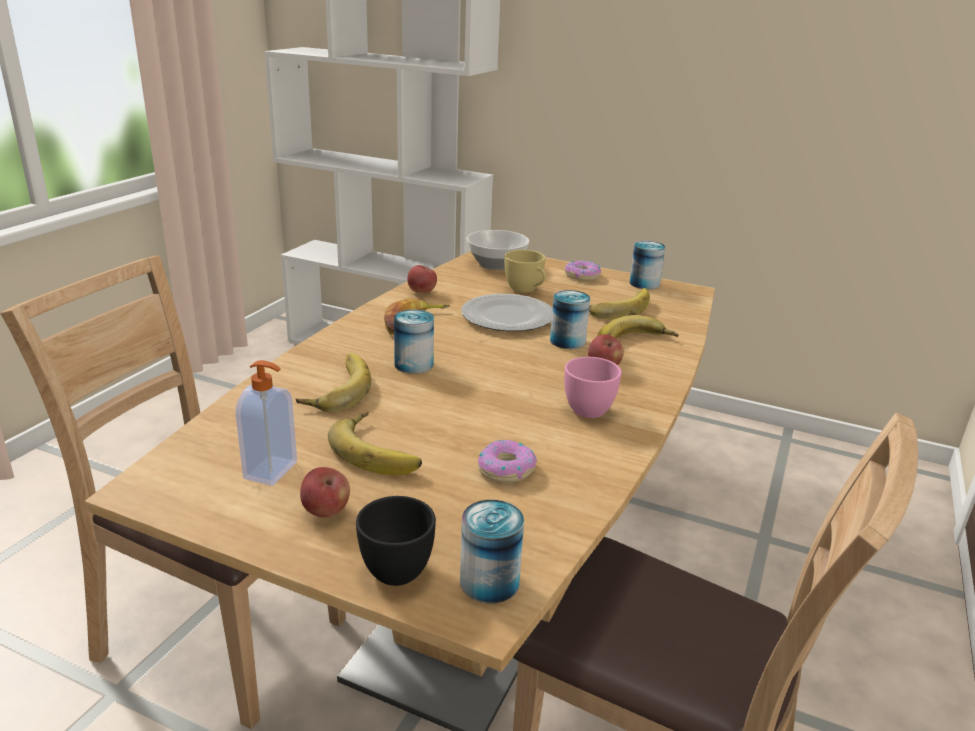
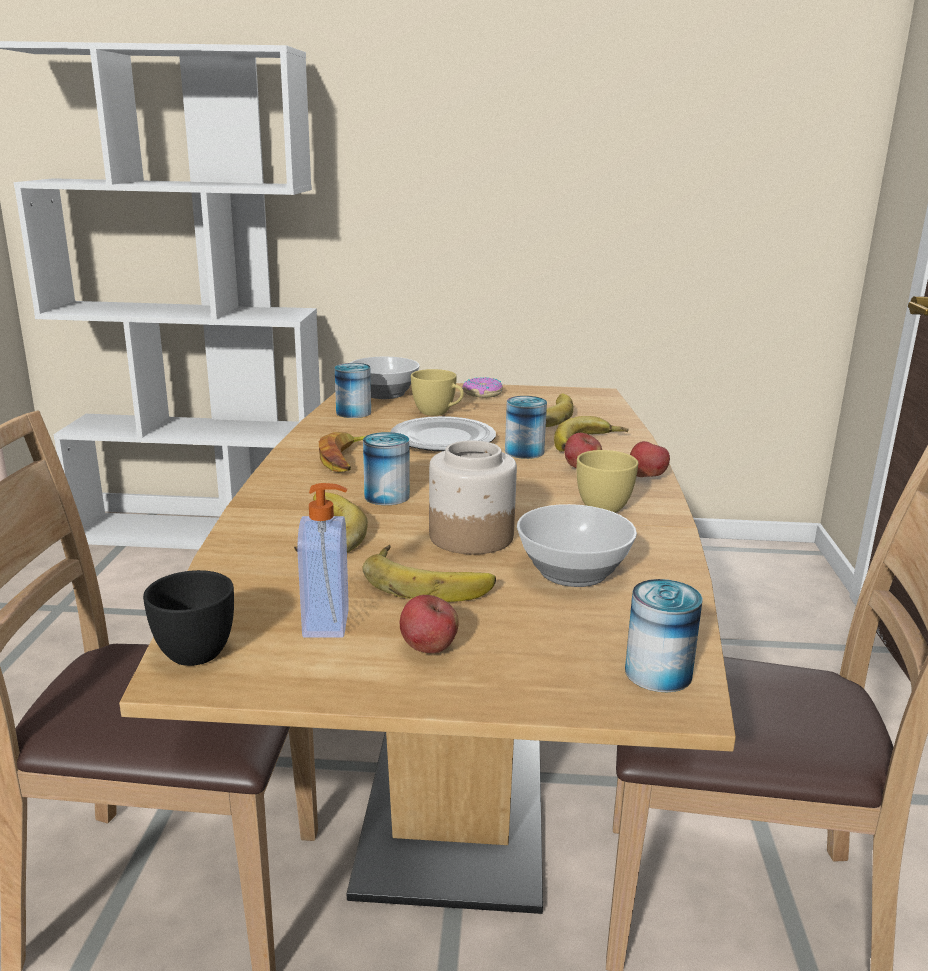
camera: 20 degrees left, 5 degrees down
black cup [356,496,436,586] -> black cup moved to [143,570,234,666]
apple [407,265,437,293] -> apple moved to [630,441,670,477]
donut [478,440,537,483] -> bowl [517,504,637,587]
pink cup [564,357,622,418] -> yellow cup [577,450,638,513]
can [630,241,665,290] -> can moved to [335,363,371,418]
none -> jar [429,440,517,554]

